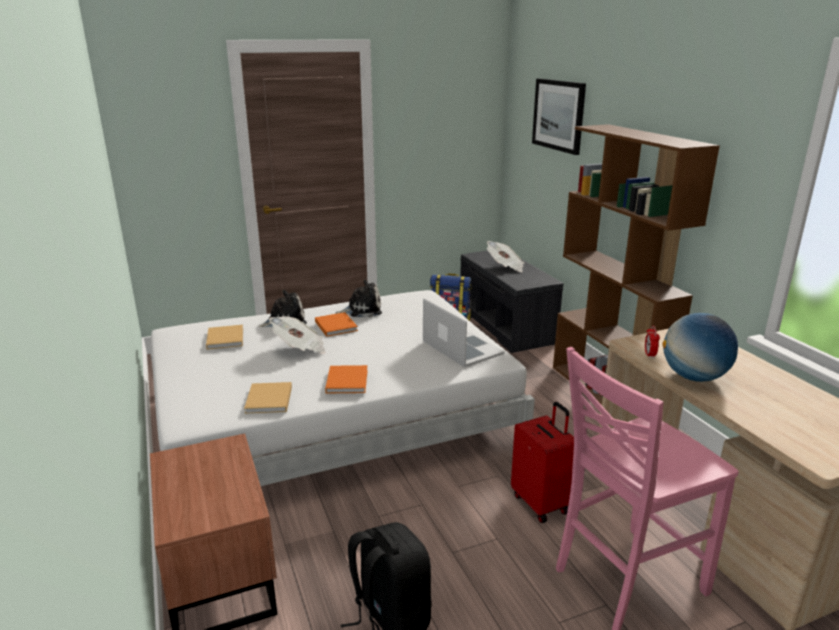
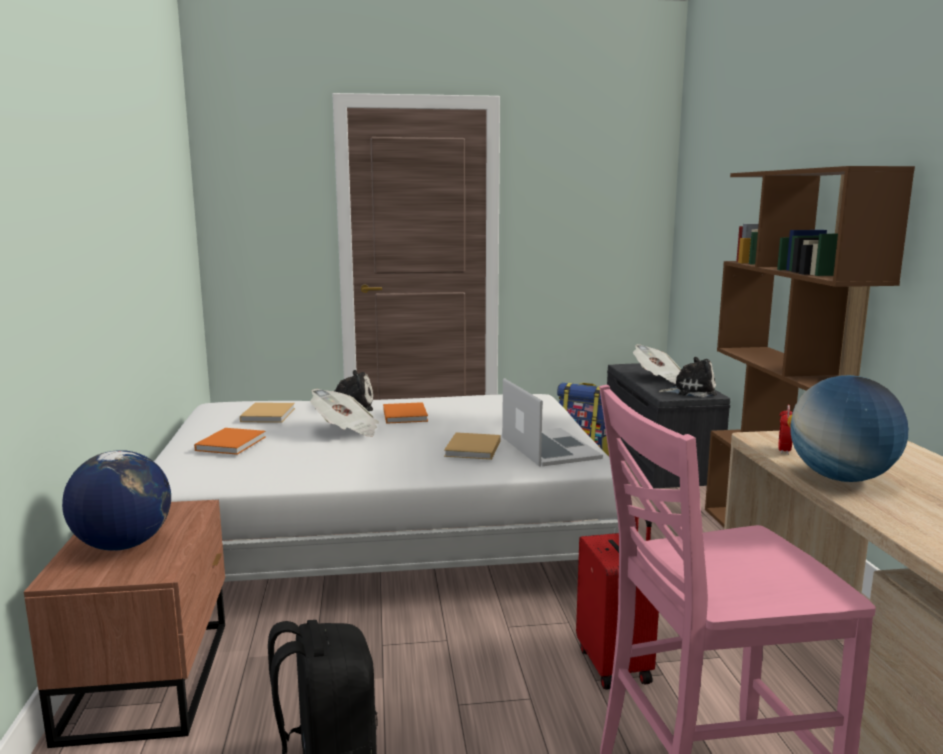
camera: 15 degrees right, 10 degrees down
beige book [244,382,292,414] -> beige book moved to [444,432,500,460]
orange book [325,365,368,393] -> orange book moved to [194,428,266,455]
plush toy [335,280,382,317] -> plush toy moved to [658,357,717,397]
picture [532,79,586,155] -> none
none -> globe [62,450,171,551]

